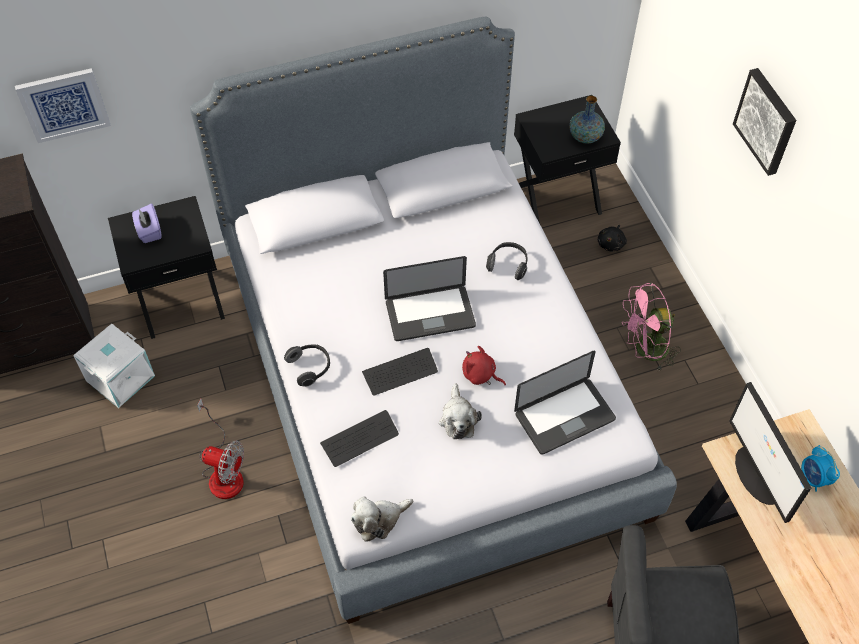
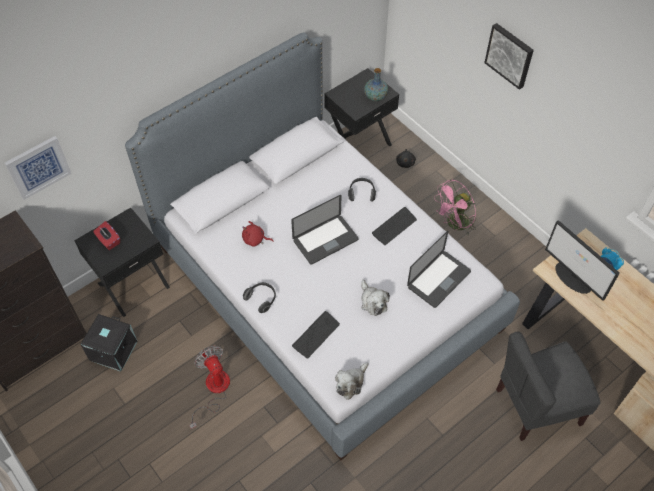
camera: 20 degrees left, 0 degrees up
white storage box [73,323,155,408] -> black storage box [80,314,138,372]
purple tissue box [132,204,161,243] -> red tissue box [93,221,120,250]
fan [197,399,244,499] -> fan turned 120 degrees counterclockwise [189,346,230,429]
keyboard [362,348,438,396] -> keyboard moved to [372,207,417,245]
red plush toy [462,346,506,385] -> red plush toy moved to [242,221,274,246]

